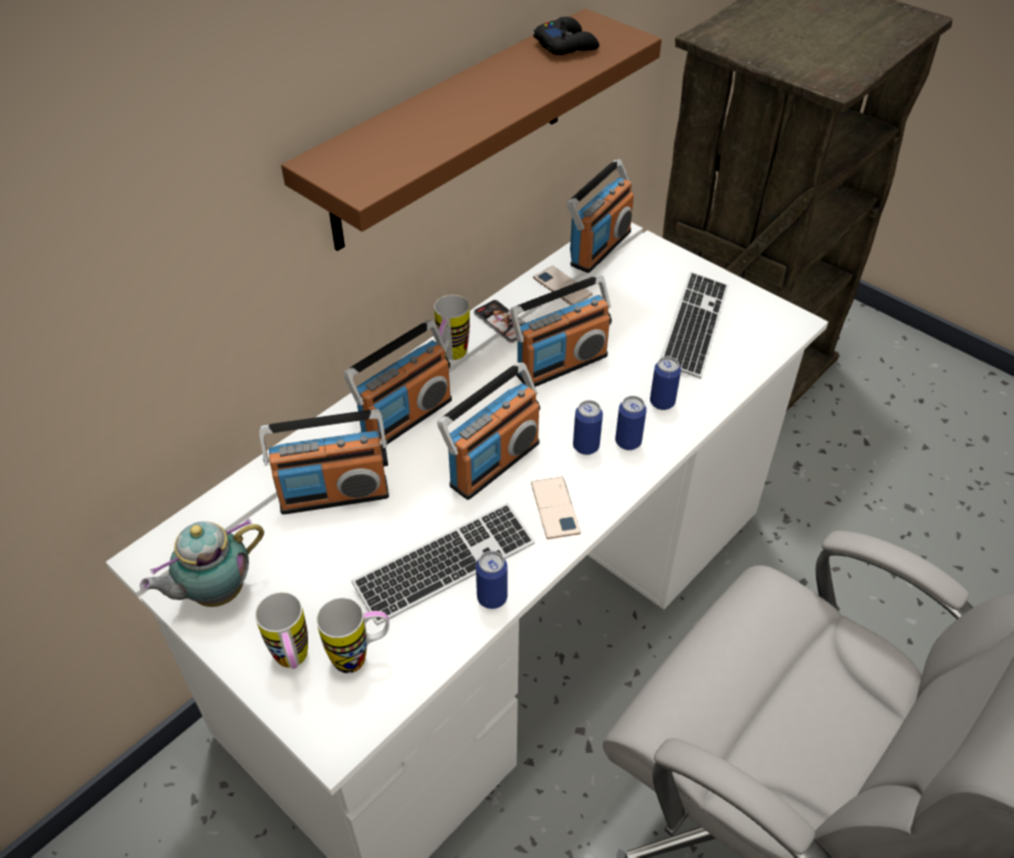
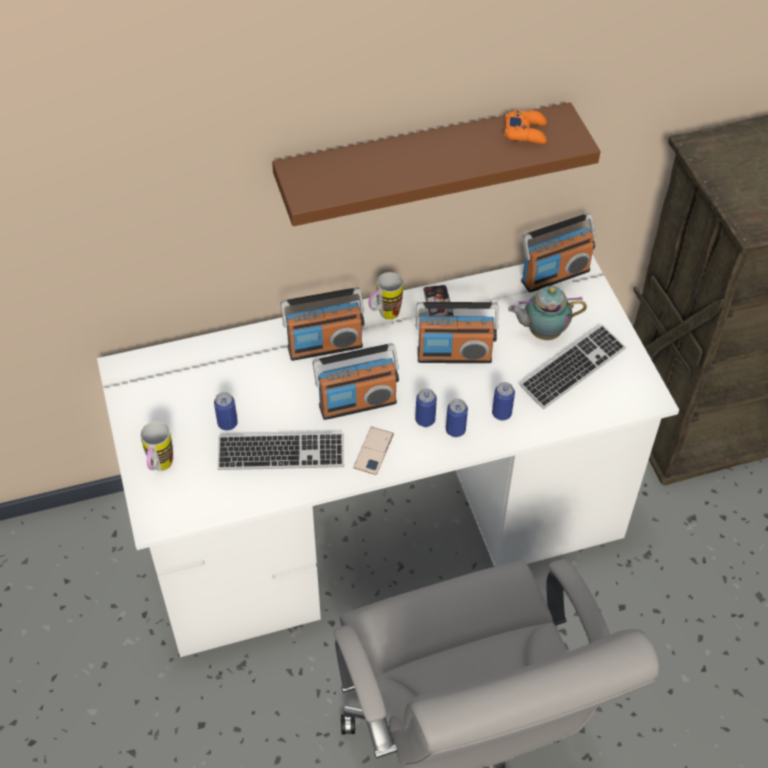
camera: 30 degrees right, 5 degrees up
teapot [140,519,264,607] -> teapot moved to [508,286,587,340]
radio [259,409,389,514] -> none
mug [316,597,389,673] -> none
can [476,551,507,609] -> can moved to [214,392,238,431]
phone [533,266,593,305] -> none
black game controller [534,17,599,55] -> orange game controller [505,110,547,144]

